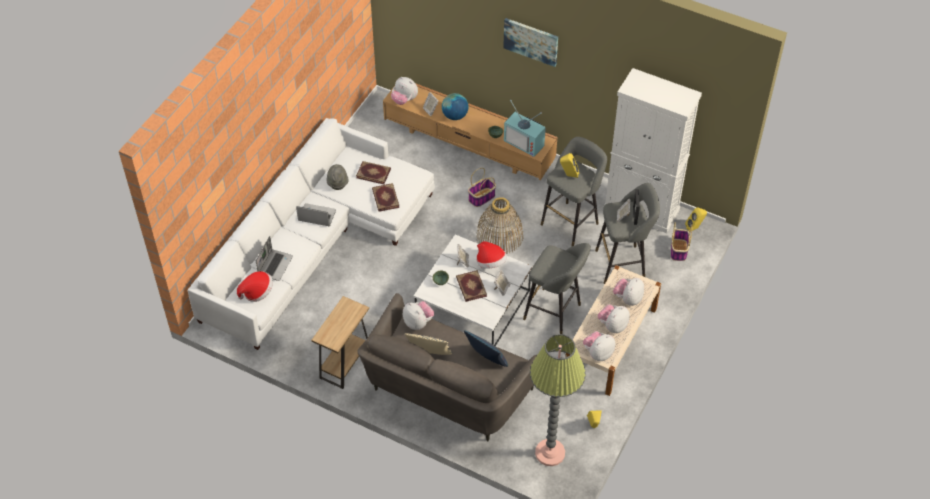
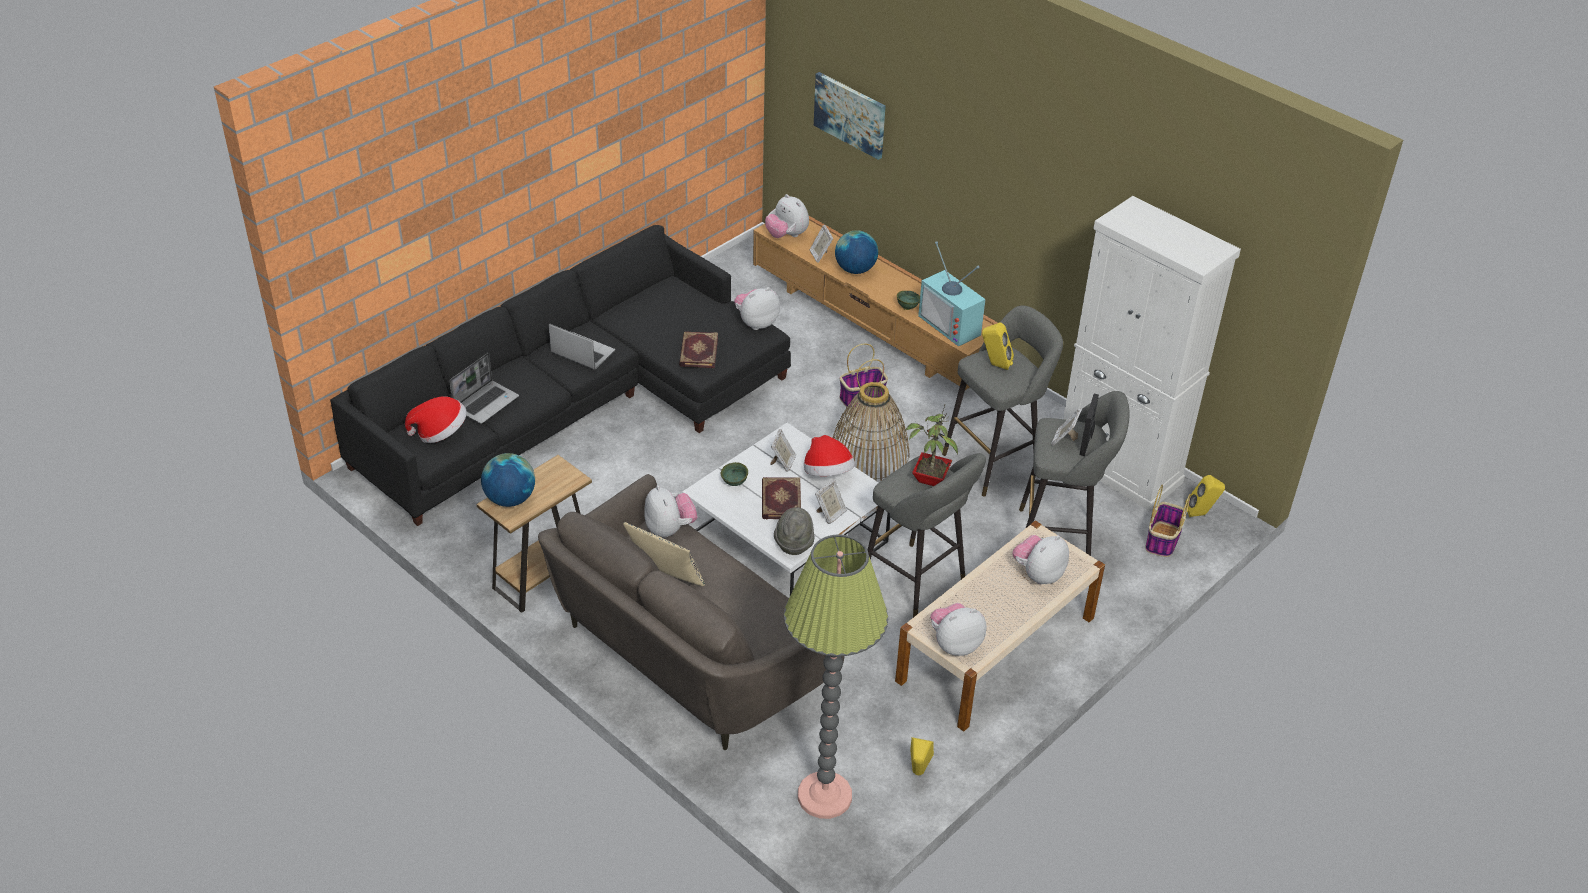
camera: 15 degrees right, 10 degrees down
white sofa [188,118,435,350] -> black sofa [330,225,791,526]
grey hat [326,164,349,190] -> grey hat moved to [774,507,814,555]
book [356,161,391,184] -> none
blue pillow [464,330,508,367] -> none
picture [503,18,558,67] -> picture moved to [814,72,886,160]
plush toy [598,304,630,333] -> plush toy moved to [734,287,780,330]
none -> globe [481,453,535,507]
none -> potted plant [904,405,958,486]

